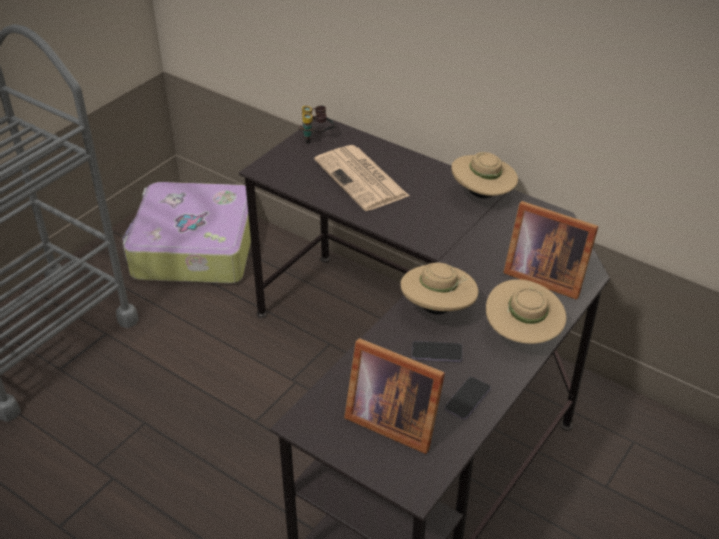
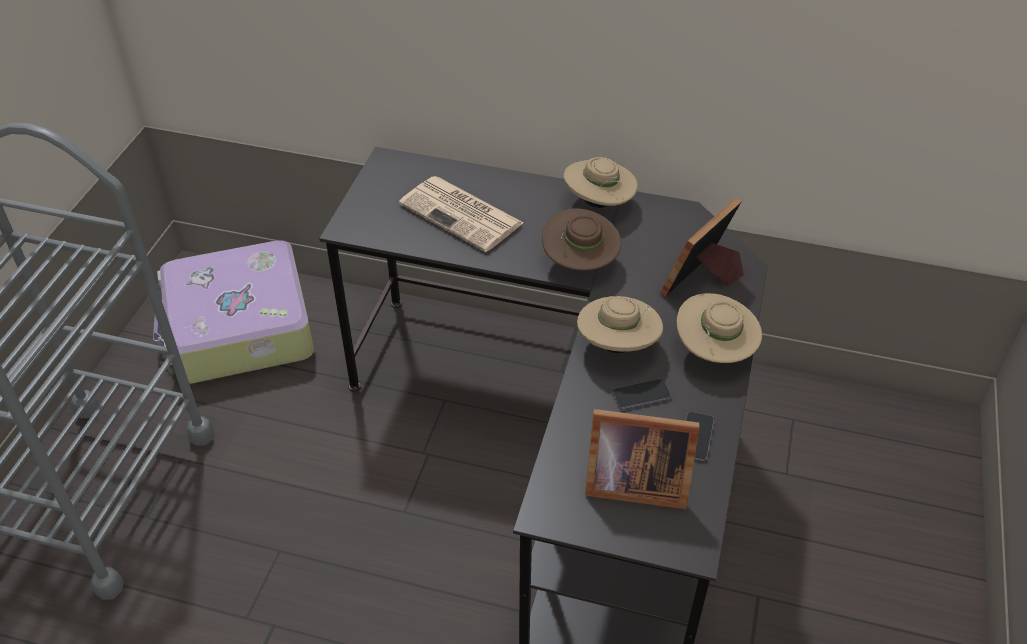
camera: 20 degrees left, 5 degrees up
binoculars [299,105,335,144] -> none
picture frame [503,201,598,300] -> picture frame turned 120 degrees clockwise [660,197,744,297]
none -> brown hat [542,208,621,270]

